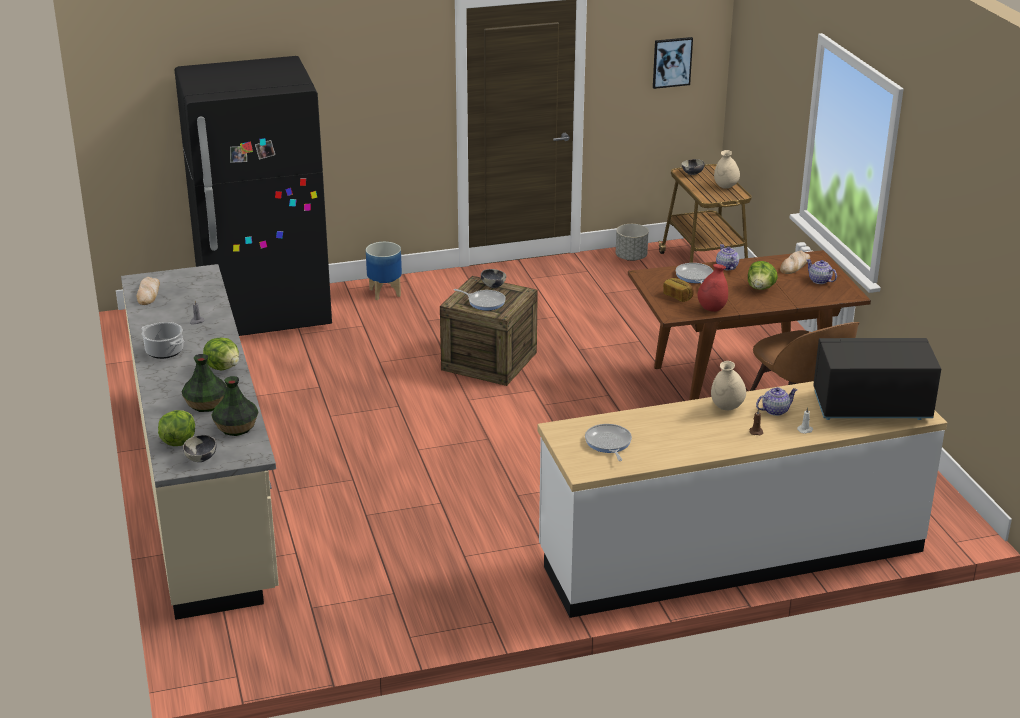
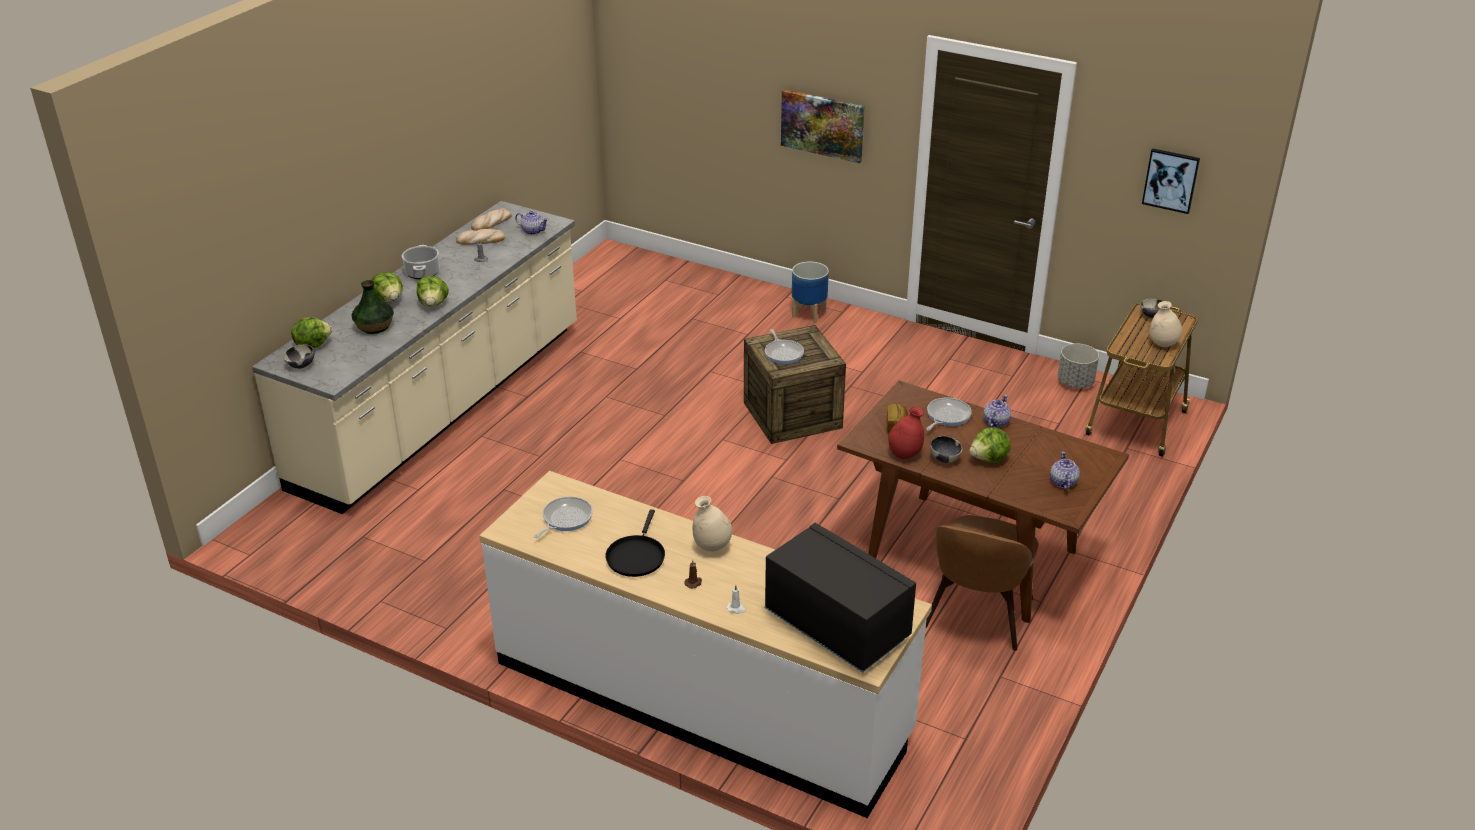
camera: 45 degrees right, 5 degrees up
black fridge [175,56,332,336] -> none
vase [211,376,259,436] -> none
bowl [481,269,506,288] -> bowl moved to [930,436,962,463]
teapot [756,387,798,416] -> teapot moved to [515,211,549,235]
bread [780,251,810,274] -> bread moved to [456,229,505,245]
none -> lettuce [371,272,403,303]
none -> black frying pan [606,509,665,577]
none -> picture [781,89,864,163]

